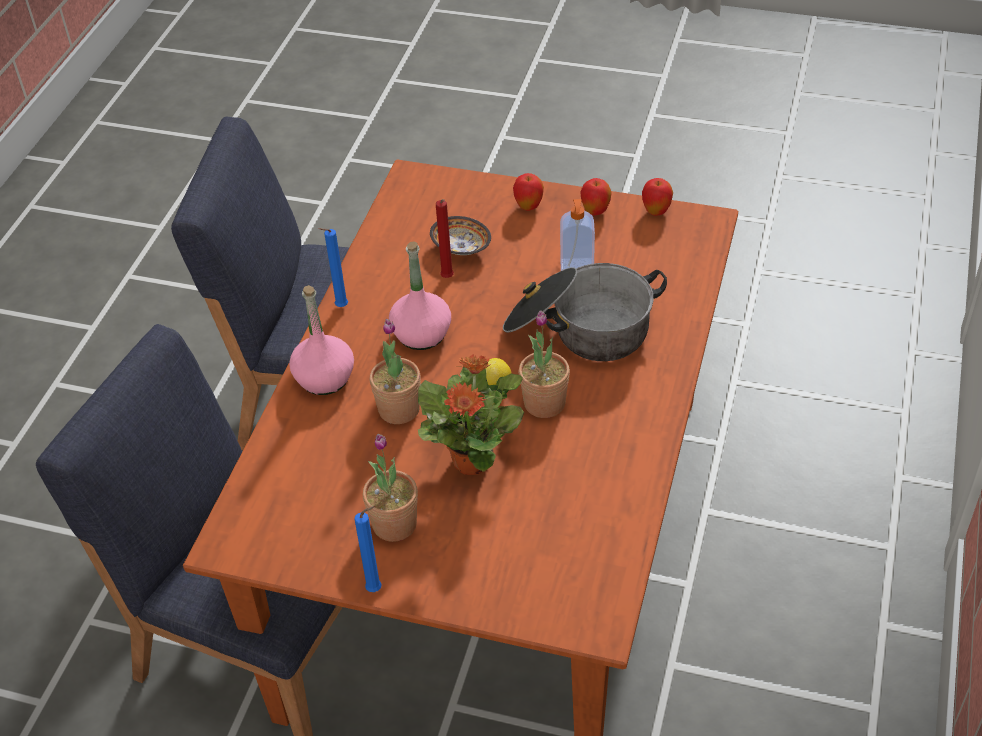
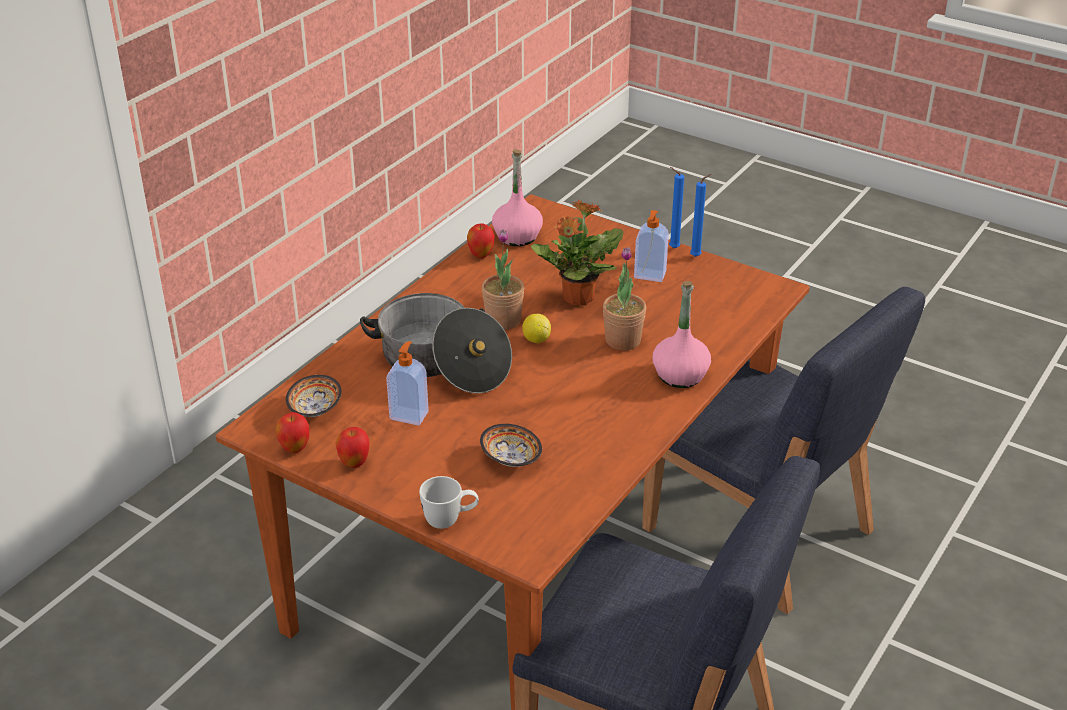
camera: 165 degrees left, 10 degrees down
blue candle [318,228,348,307] -> blue candle moved to [690,174,711,257]
potted plant [363,434,418,542] -> soap dispenser [634,210,669,282]
pink bottle [389,241,451,350] -> pink bottle moved to [492,149,543,246]
red candle [436,199,454,278] -> none
apple [513,173,544,211] -> apple moved to [467,223,495,258]
none -> bowl [286,375,342,417]
none -> white mug [419,476,479,529]

